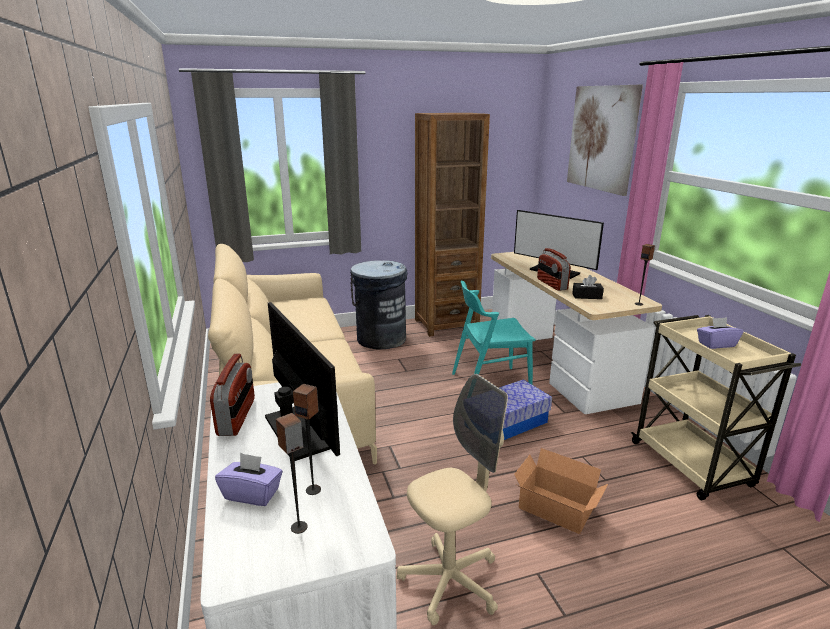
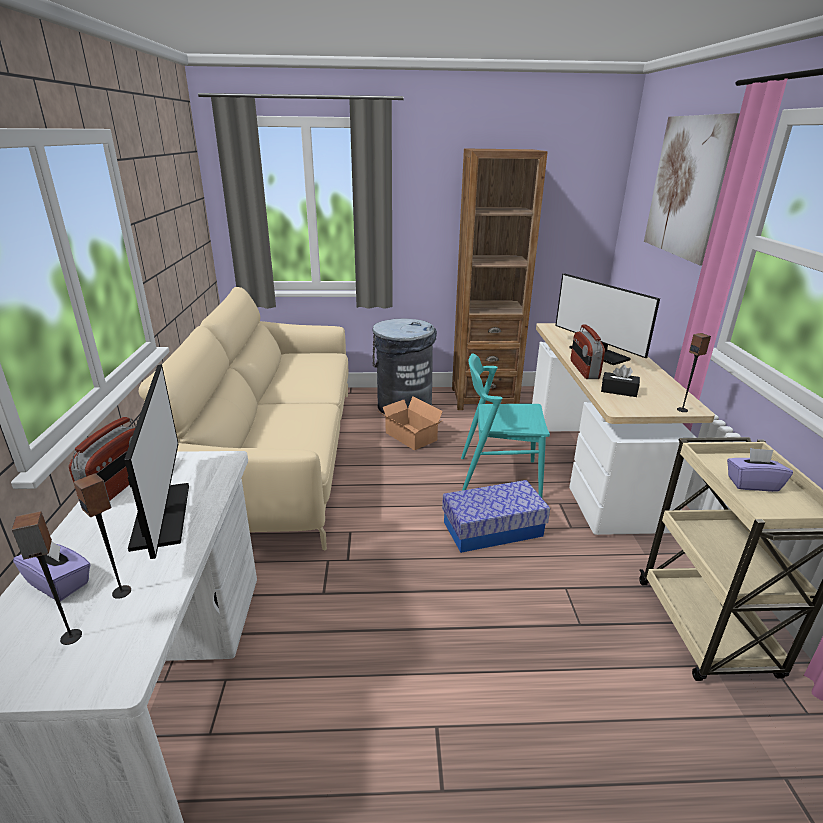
camera: 15 degrees right, 5 degrees up
beige office chair [397,374,508,625] -> none
cardboard box [514,448,608,534] -> cardboard box moved to [379,396,443,450]

